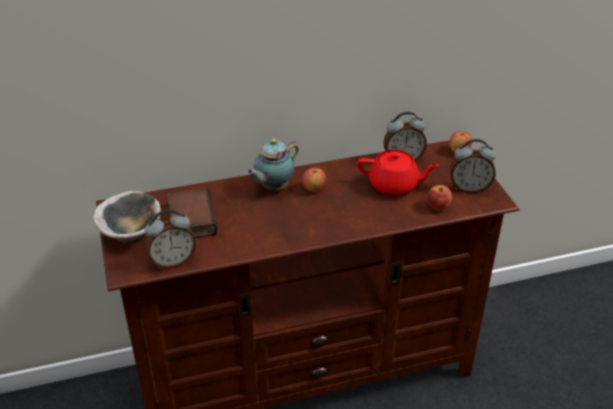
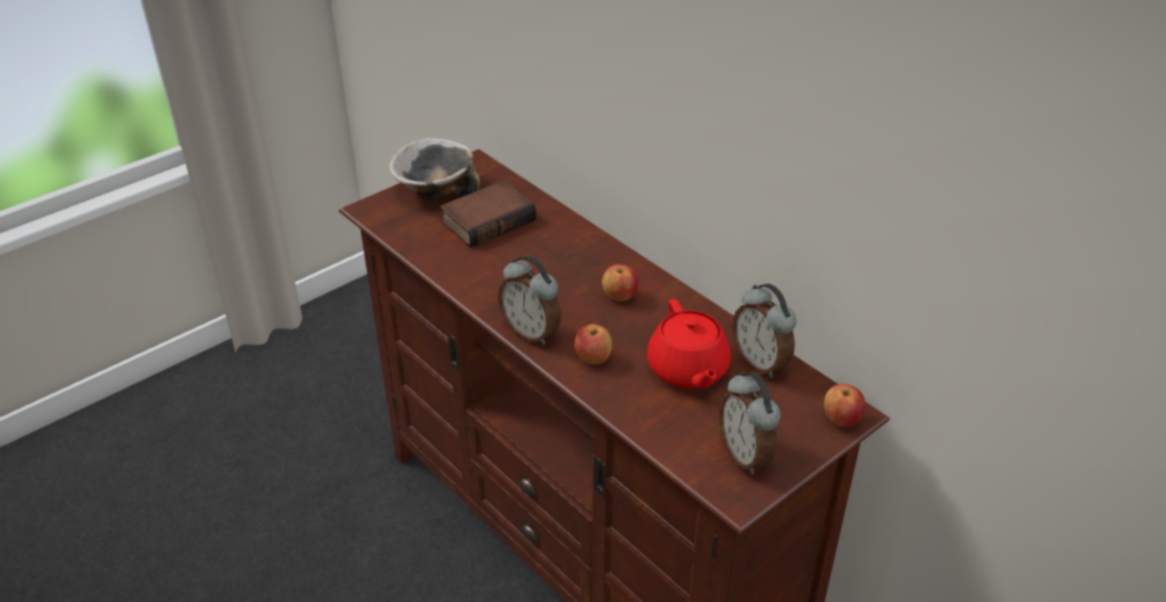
camera: 65 degrees right, 0 degrees up
alarm clock [145,209,196,269] -> alarm clock moved to [498,255,561,345]
teapot [246,139,299,190] -> none
apple [428,185,452,211] -> apple moved to [574,324,612,365]

